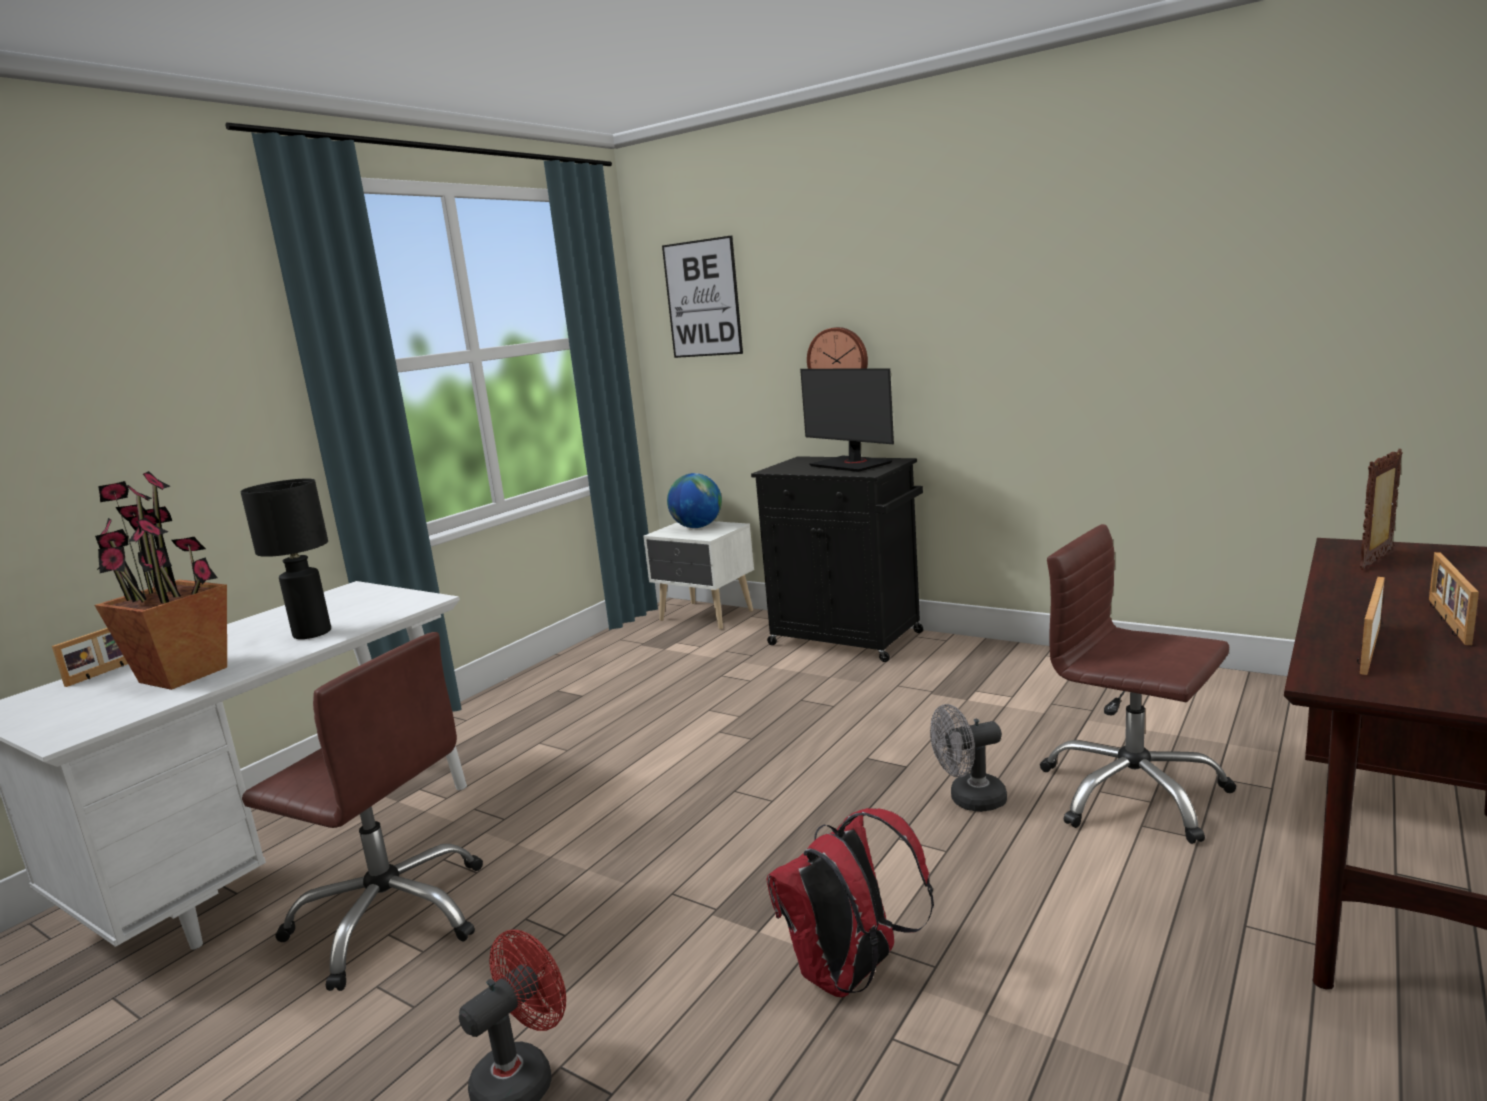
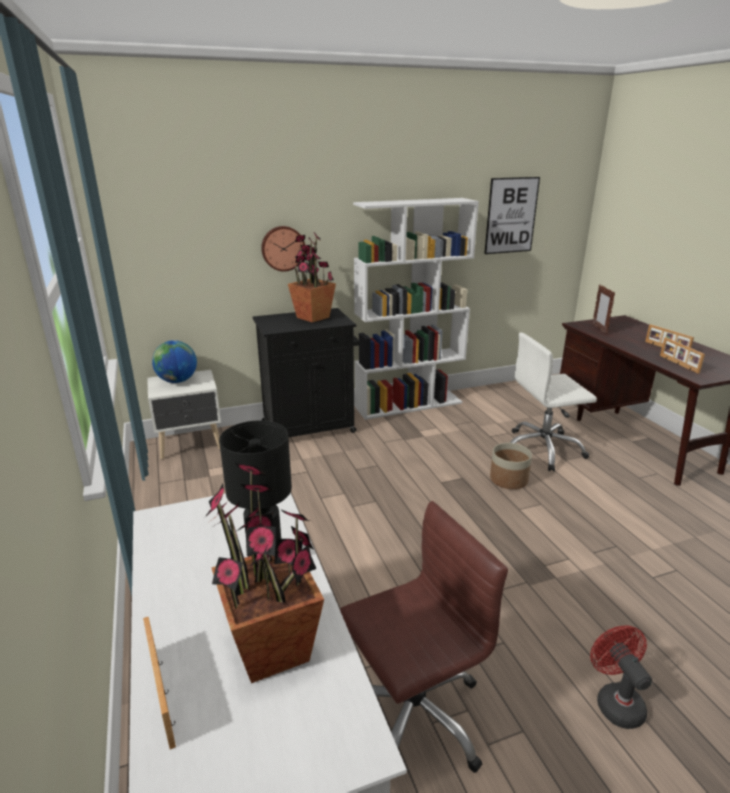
camera: 55 degrees left, 10 degrees up
picture [662,235,743,358] -> picture moved to [484,177,540,254]
red backpack [767,808,934,997] -> none
monitor [800,368,894,472] -> potted plant [288,232,336,323]
grey fan [930,704,1007,812] -> planter [490,443,532,489]
brown office chair [1040,524,1236,844] -> white office chair [510,333,597,472]
none -> white bookcase [353,198,479,420]

